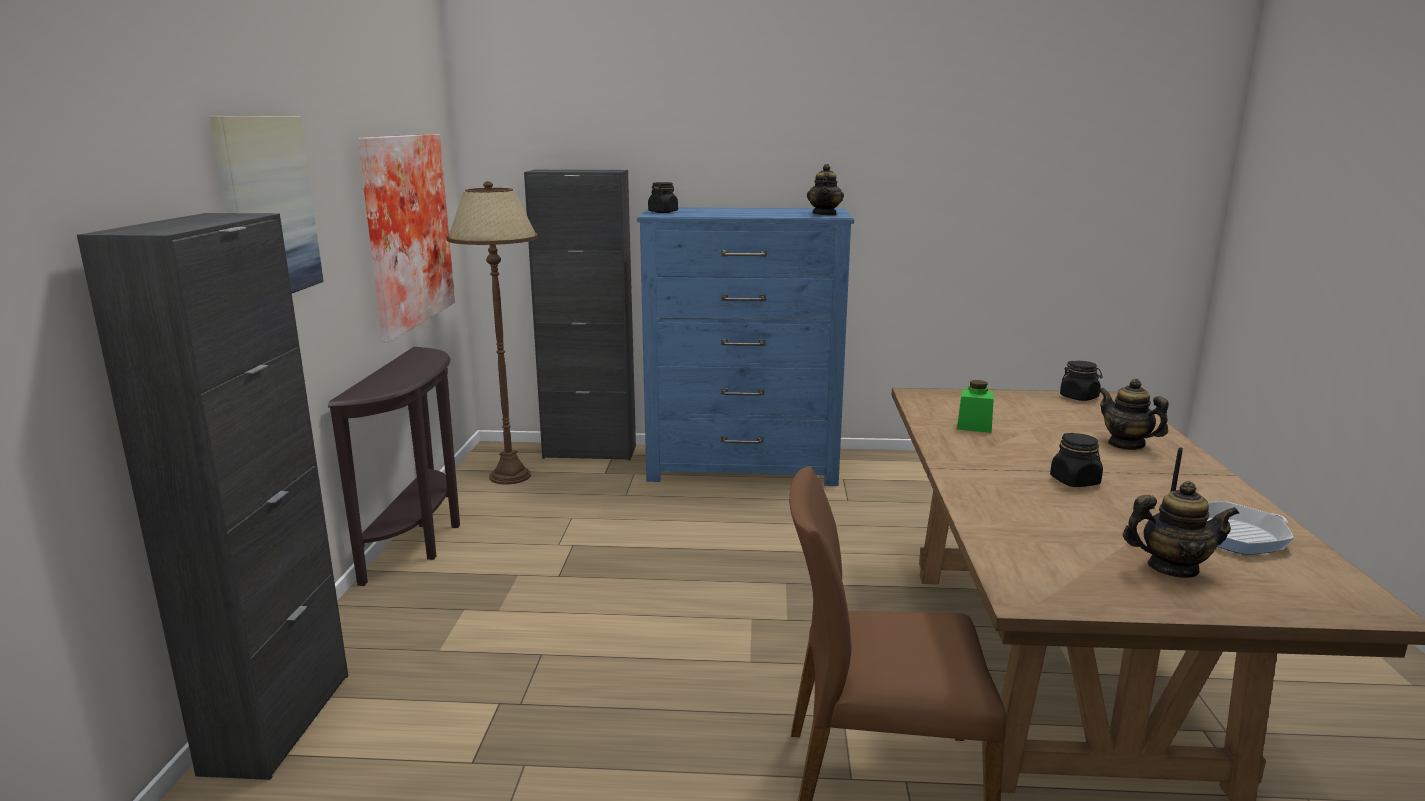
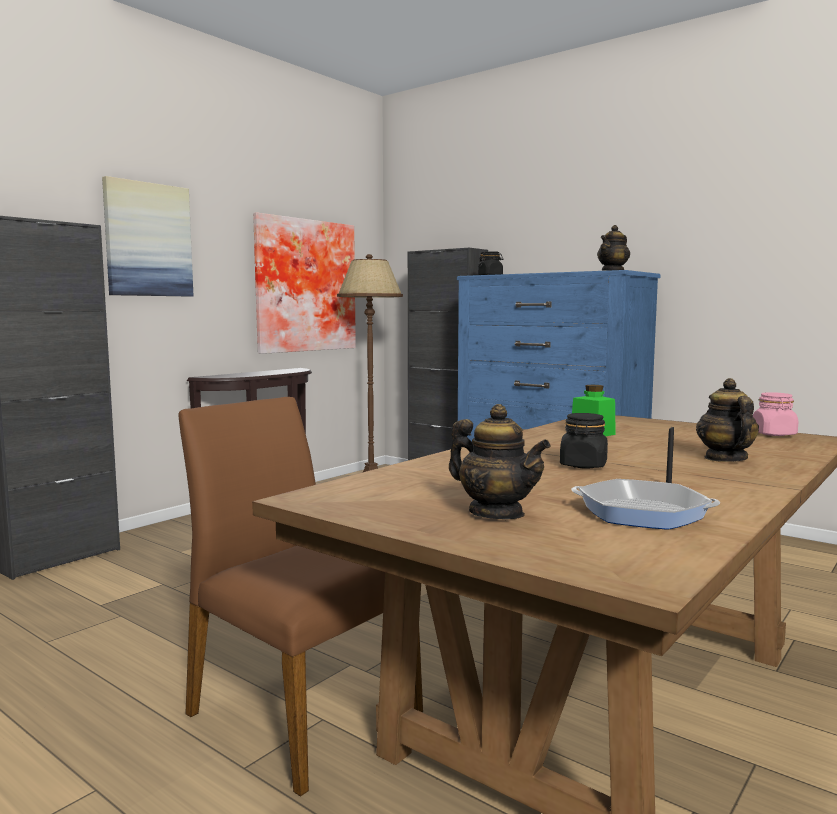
camera: 35 degrees right, 10 degrees down
black jar [1060,361,1103,401] -> pink jar [753,392,798,436]

